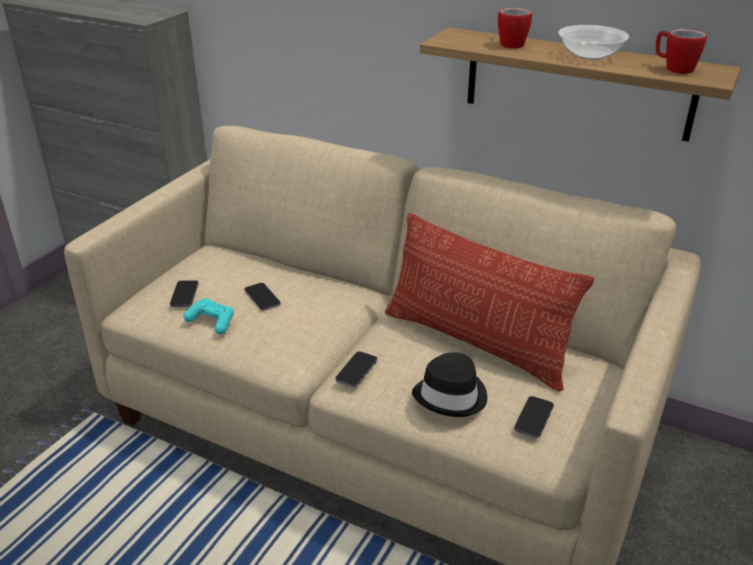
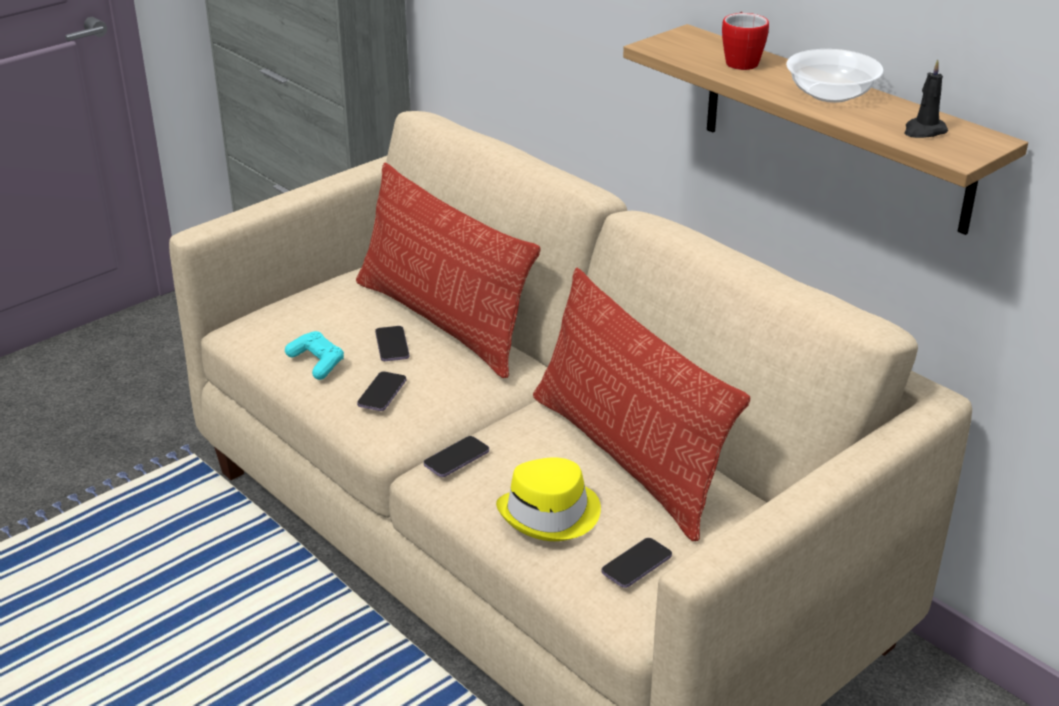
camera: 20 degrees right, 0 degrees up
phone [170,280,198,307] -> phone moved to [357,371,406,411]
black hat [412,352,487,417] -> yellow hat [496,457,601,541]
mug [656,29,707,74] -> black candle [904,59,948,138]
none -> pillow [356,163,540,378]

